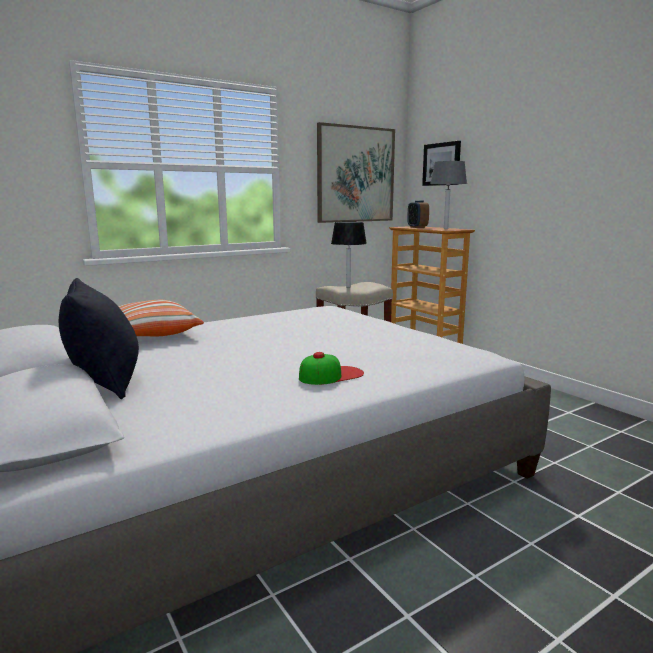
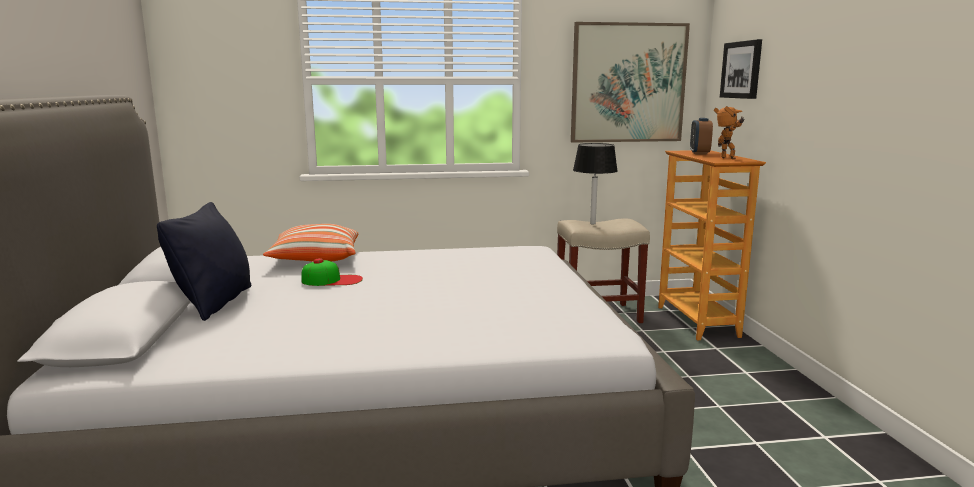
camera: 25 degrees right, 0 degrees up
cap [299,352,364,385] -> cap moved to [301,258,363,286]
grey table lamp [430,161,467,229] -> toy robot [714,106,745,160]

